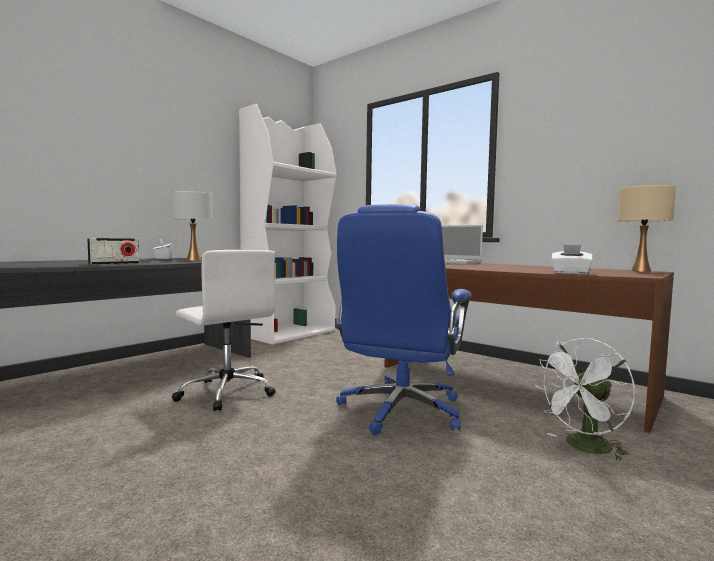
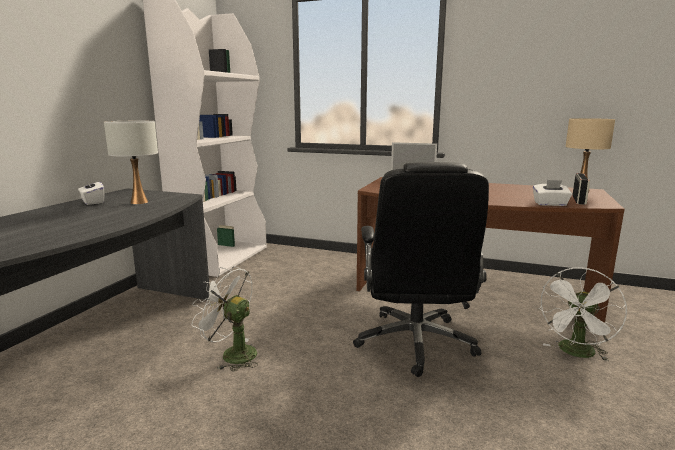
camera: 20 degrees left, 10 degrees up
radio [87,238,139,265] -> radio moved to [572,173,590,205]
white office chair [172,250,276,411] -> white fan [192,266,258,371]
blue office chair [335,204,471,435] -> black office chair [353,162,489,377]

